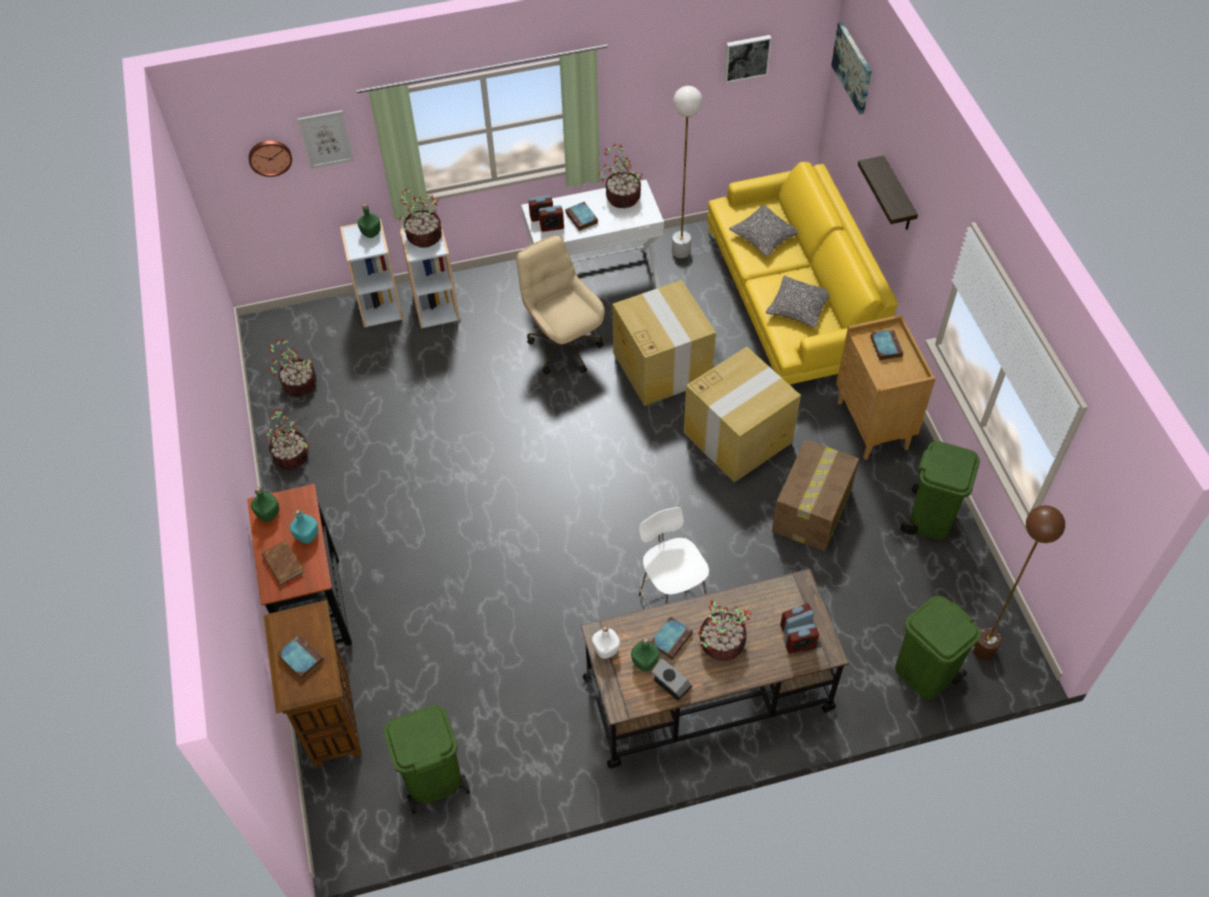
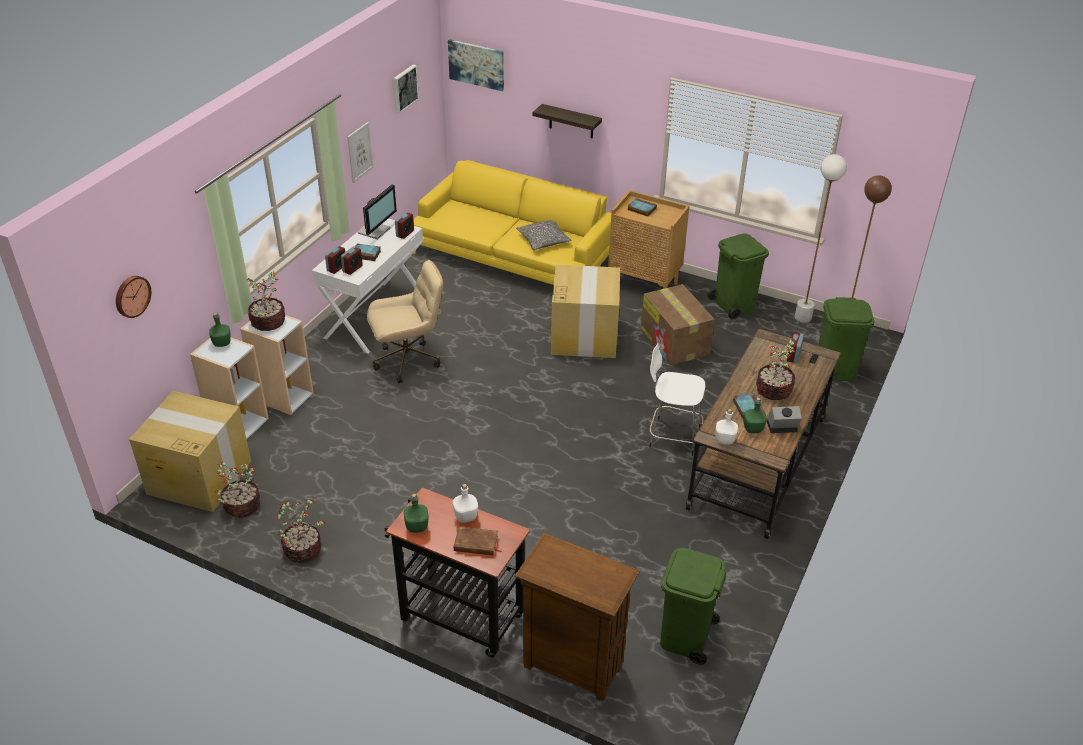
camera: 50 degrees left, 15 degrees down
book [277,635,324,680] -> none
turquoise bottle [290,510,318,544] -> white bottle [453,484,478,523]
picture [298,110,354,169] -> picture moved to [347,122,374,183]
beige office chair [516,235,605,375] -> beige office chair turned 150 degrees clockwise [367,260,443,384]
potted plant [598,144,643,208] -> monitor [358,184,397,240]
cardboard box [612,280,716,406] -> cardboard box moved to [129,391,251,512]
white floor lamp [672,86,703,258] -> white floor lamp moved to [795,154,847,323]
pillow [729,205,798,257] -> none
alarm clock [785,623,819,654] -> alarm clock moved to [395,212,414,239]

